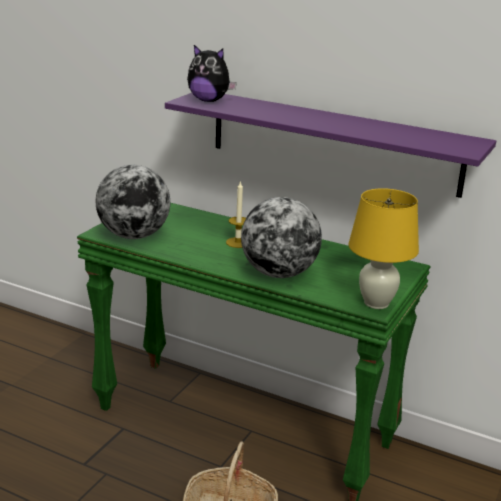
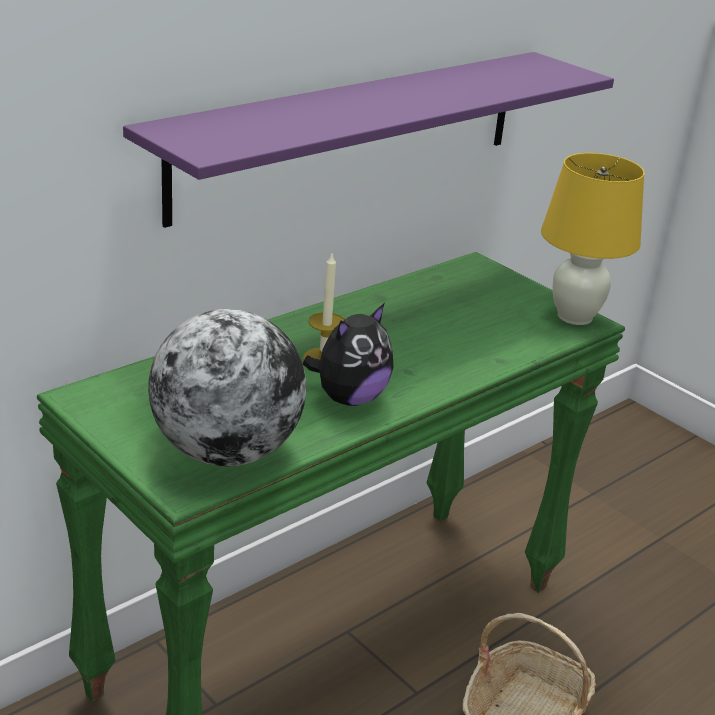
camera: 70 degrees left, 5 degrees up
plush toy [187,45,237,102] -> plush toy moved to [303,304,394,406]
globe [241,197,322,278] -> none

